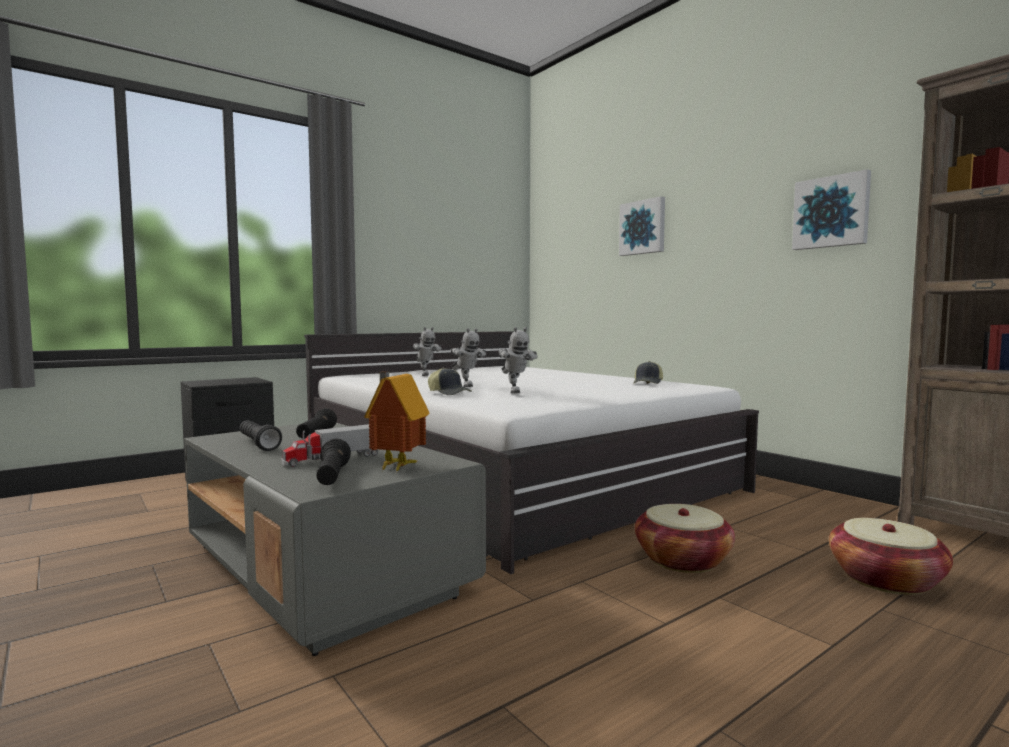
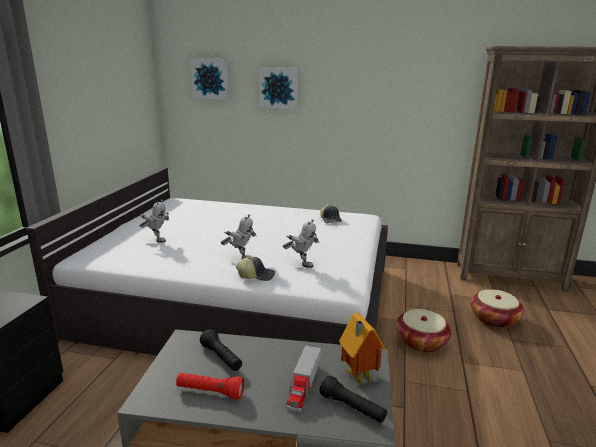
camera: 40 degrees left, 15 degrees up
black flashlight [239,420,282,451] -> red flashlight [176,373,244,400]
picture [792,169,871,250] -> picture moved to [190,58,230,100]

